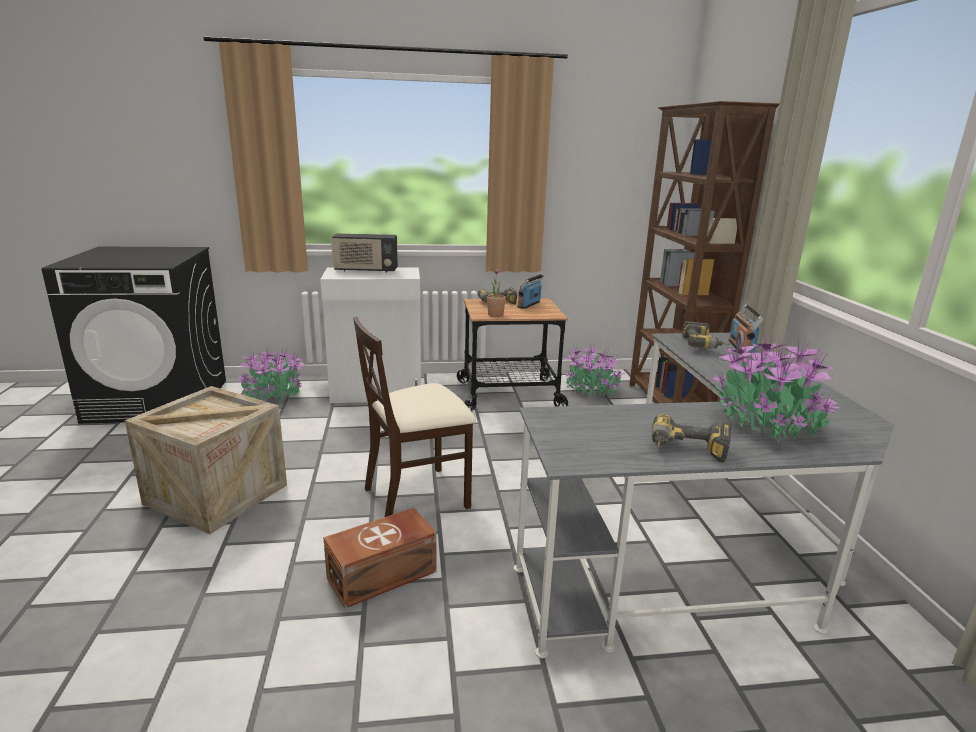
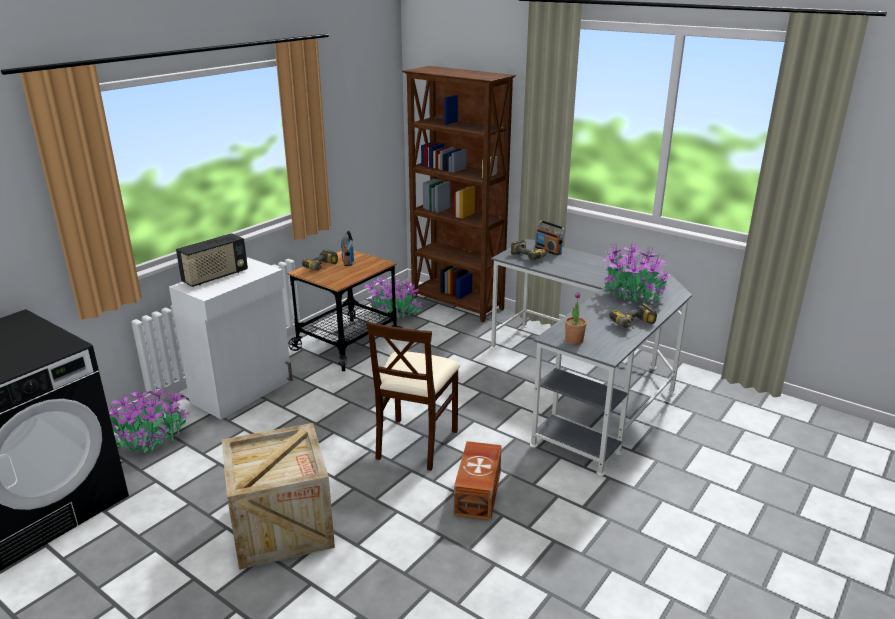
camera: 45 degrees left, 5 degrees up
potted plant [487,269,506,317] -> potted plant moved to [565,292,587,344]

